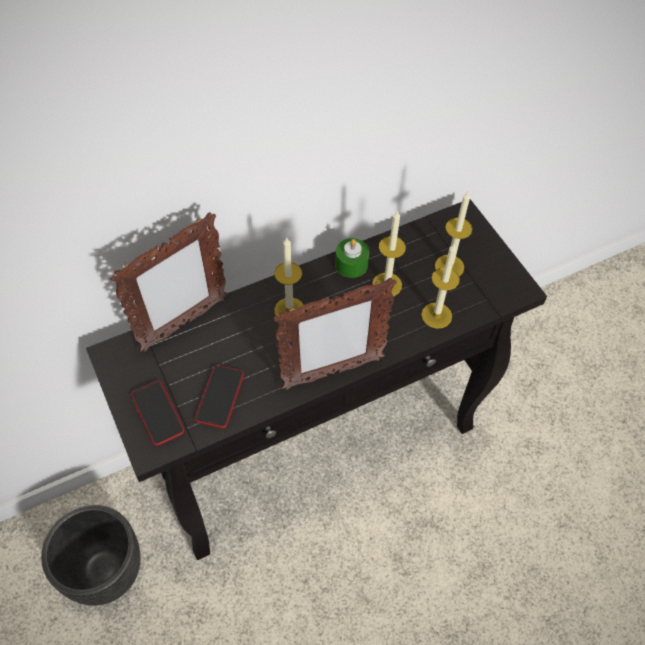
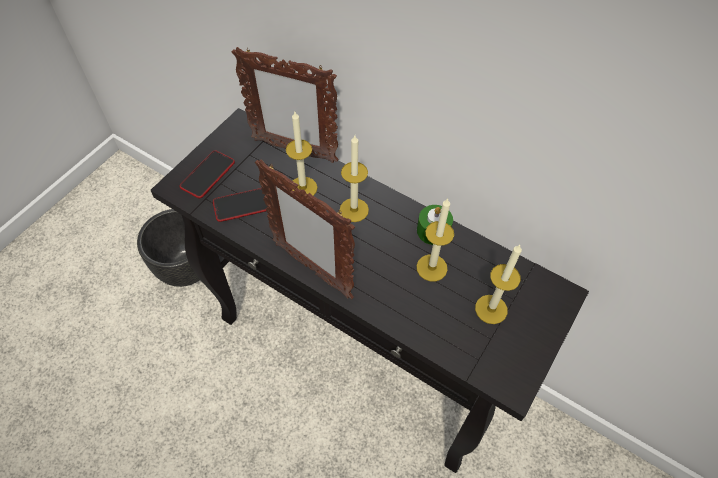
camera: 60 degrees right, 0 degrees up
candle [421,243,460,329] -> candle moved to [286,112,317,196]

